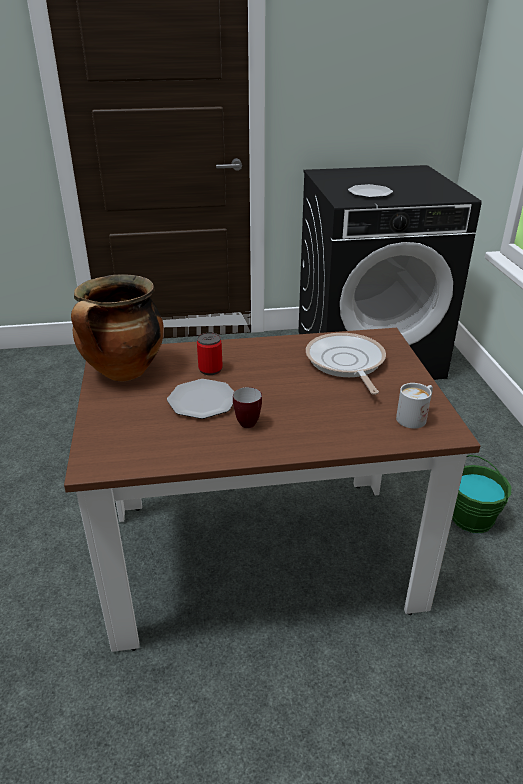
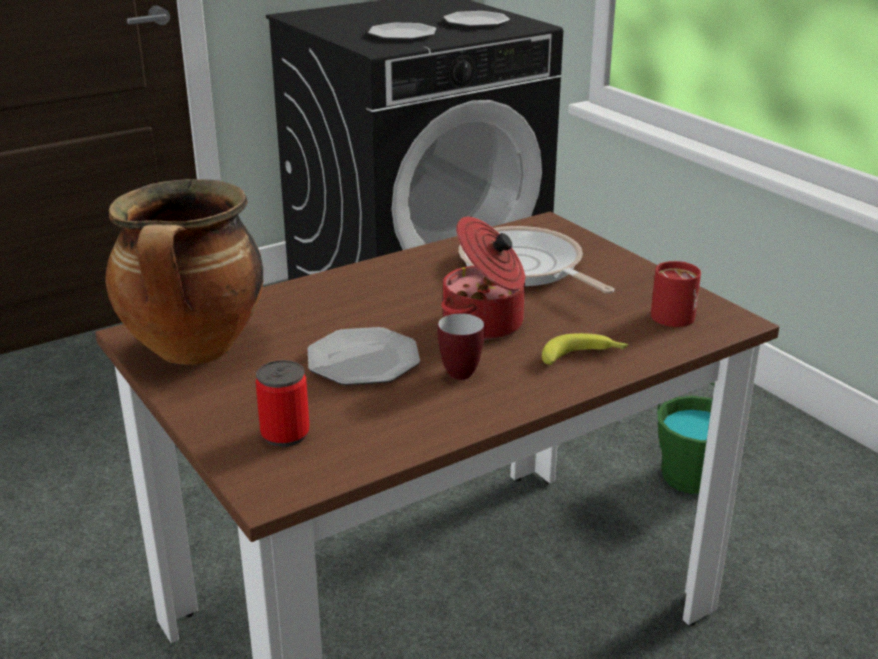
camera: 25 degrees left, 5 degrees down
can [197,333,223,375] -> can moved to [256,360,310,447]
white mug [396,383,433,429] -> red mug [651,261,701,327]
none -> cooking pot [441,216,526,340]
none -> plate [443,11,510,27]
none -> banana [542,333,629,365]

